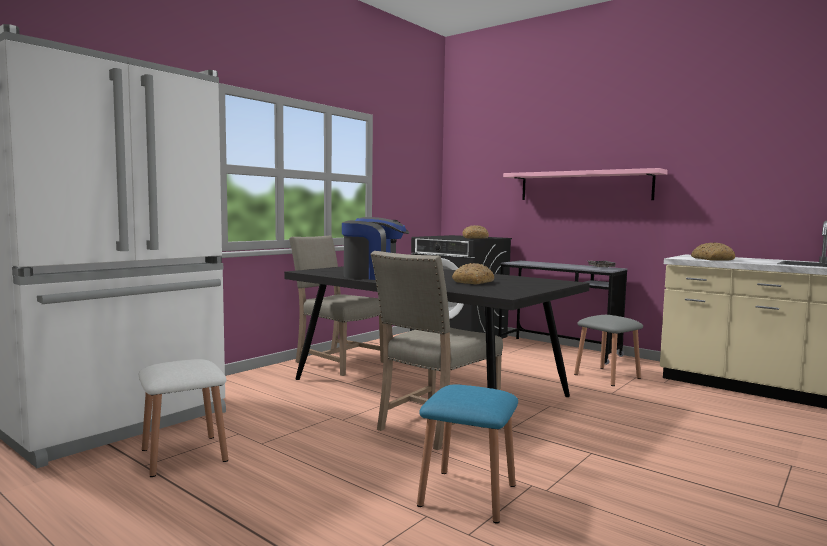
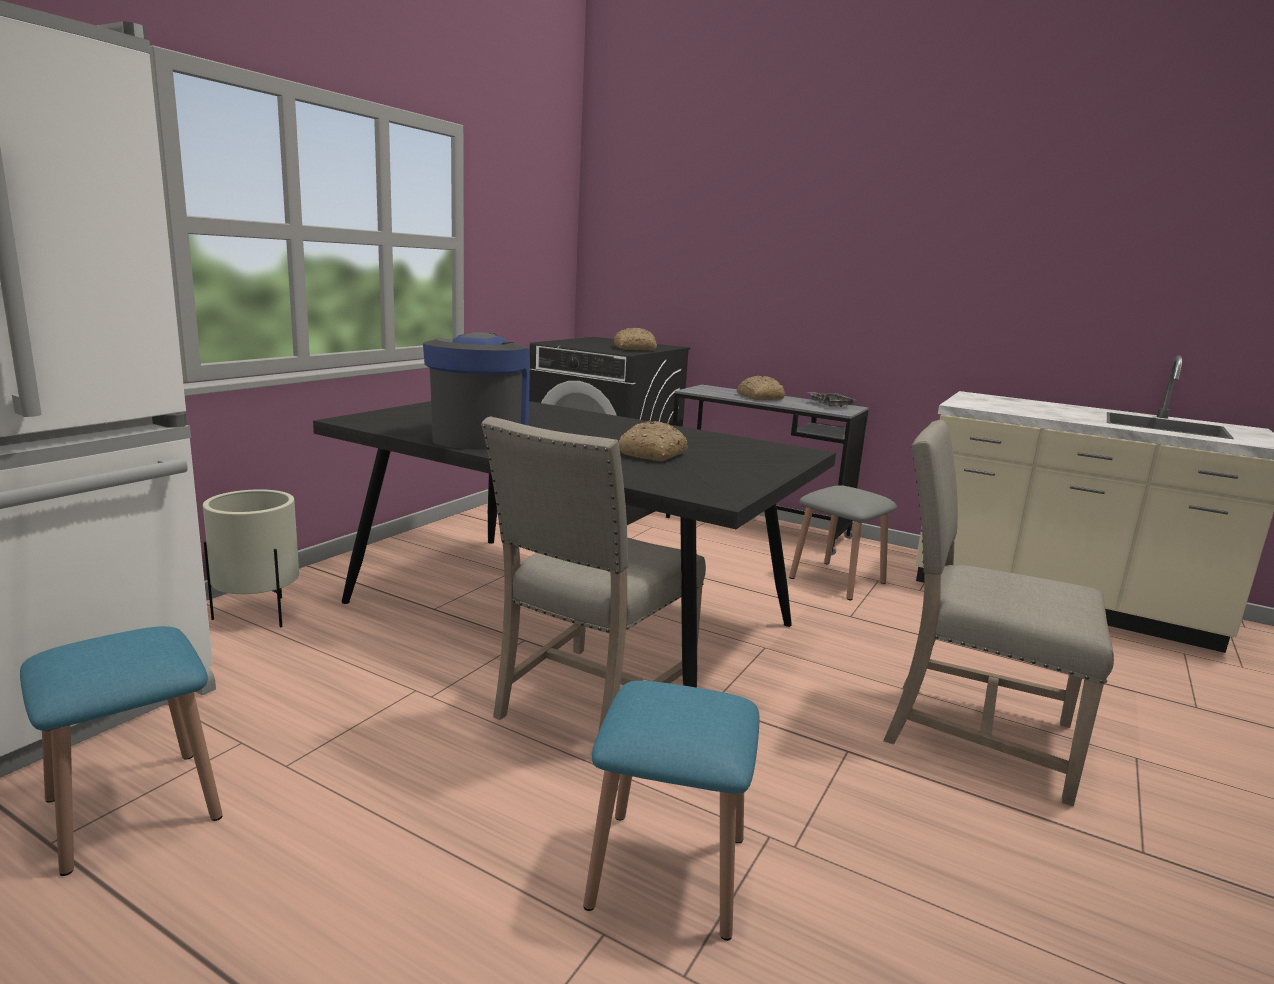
camera: 10 degrees left, 10 degrees up
white stool [139,359,228,477] -> blue stool [20,626,222,876]
beige chair [289,235,384,376] -> beige chair moved to [883,420,1114,806]
coffee machine [342,217,409,280] -> coffee machine turned 90 degrees counterclockwise [423,332,530,450]
pink shelf [503,168,668,200] -> none
bread [691,242,736,261] -> bread moved to [737,376,785,400]
none -> beige planter [203,489,299,628]

